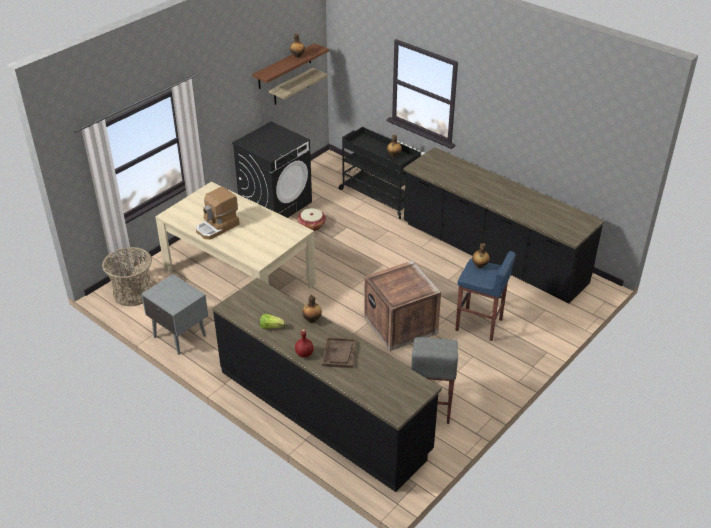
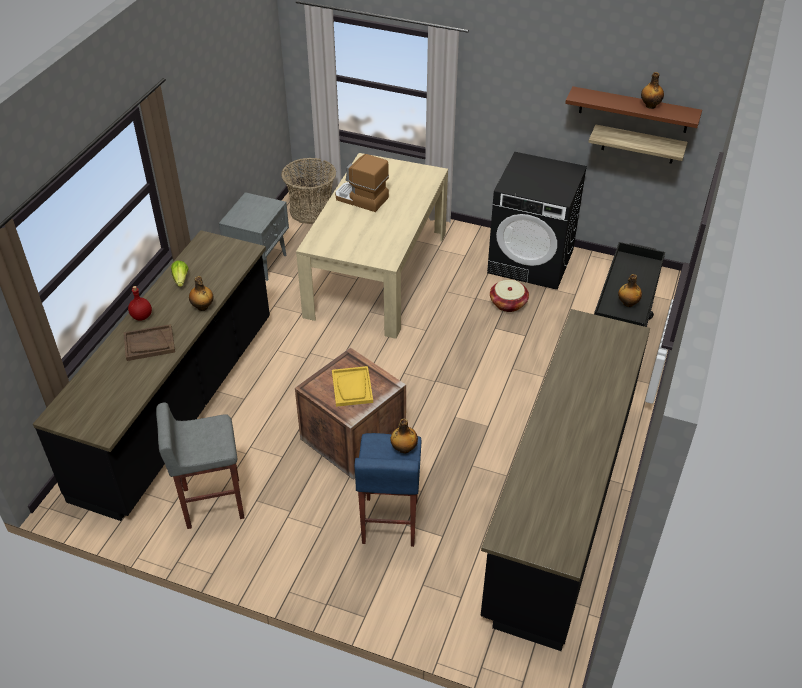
camera: 70 degrees right, 5 degrees up
none -> yellow tray [332,366,373,407]

